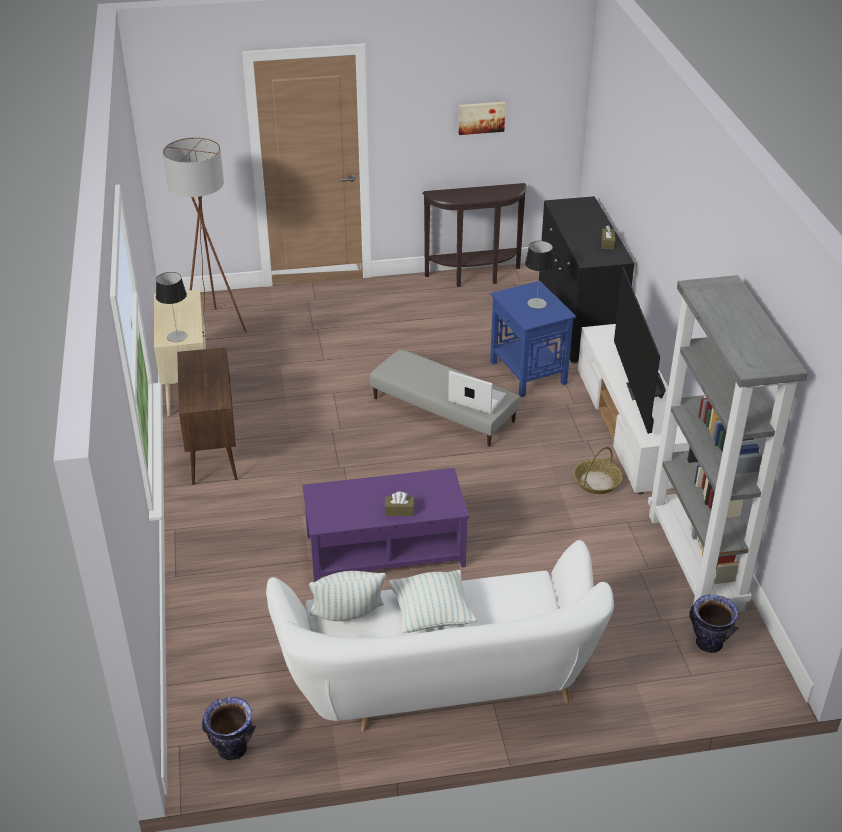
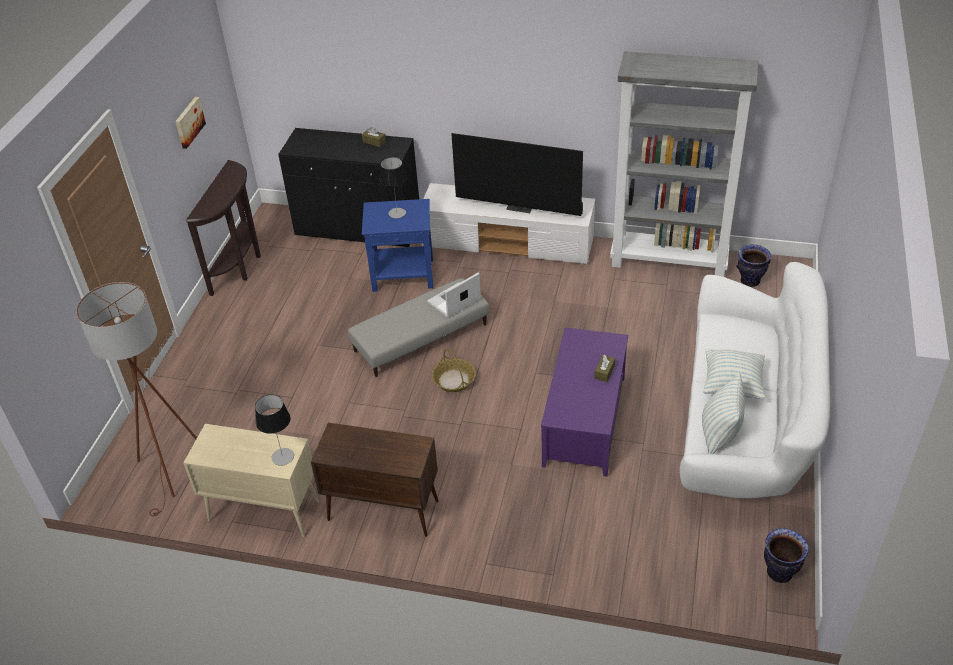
camera: 65 degrees left, 5 degrees up
basket [573,447,622,494] -> basket moved to [432,348,476,392]

